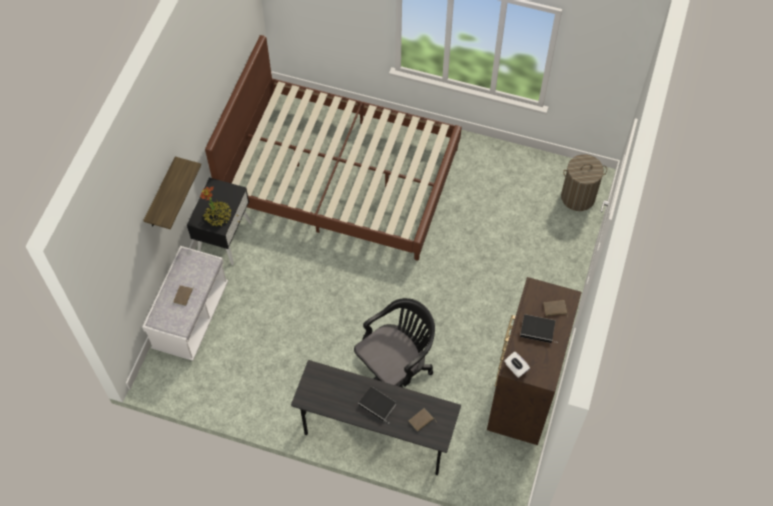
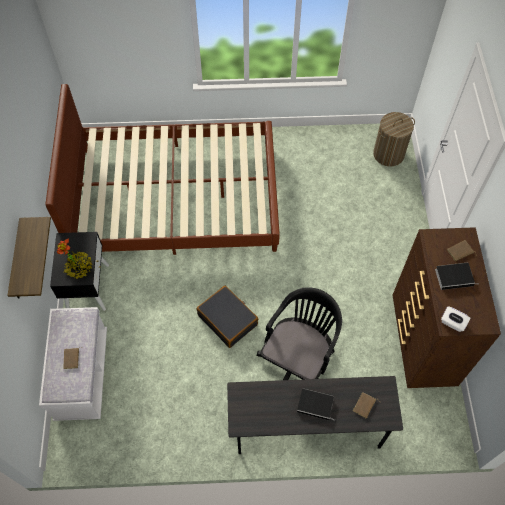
camera: 20 degrees left, 0 degrees up
none -> black suitcase [197,286,259,348]

